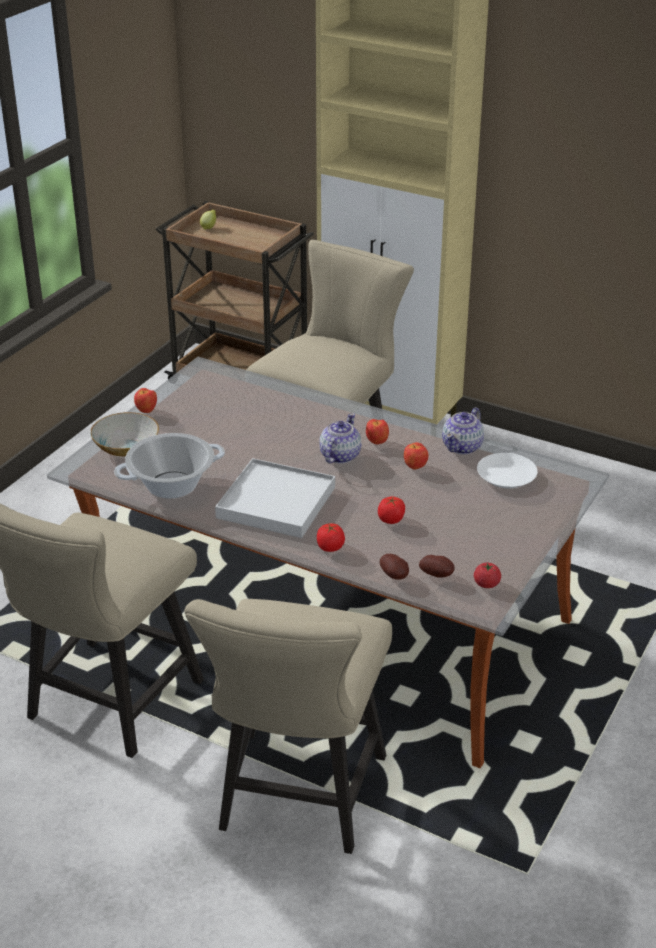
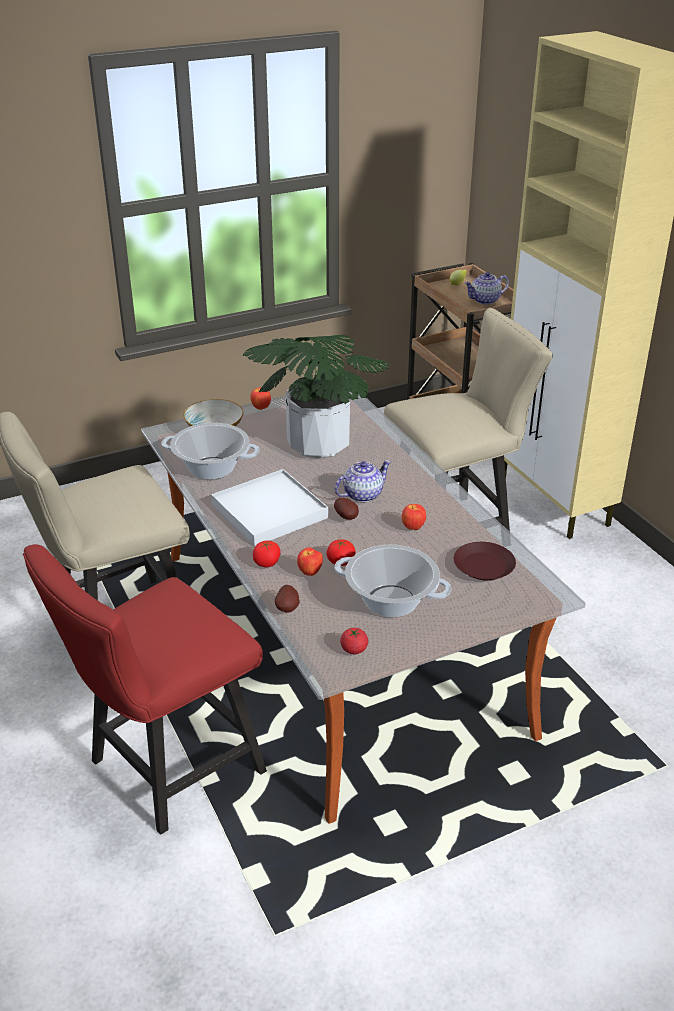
camera: 35 degrees right, 0 degrees up
beige chair [184,599,392,854] -> red chair [23,544,267,835]
apple [366,419,389,445] -> apple moved to [297,548,323,576]
potato [419,555,454,578] -> potato moved to [334,498,359,520]
teapot [442,407,484,455] -> teapot moved to [464,272,509,305]
white plate [477,453,538,488] -> brown plate [454,542,516,580]
none -> potted plant [243,335,389,458]
none -> cooking pot [335,544,451,617]

